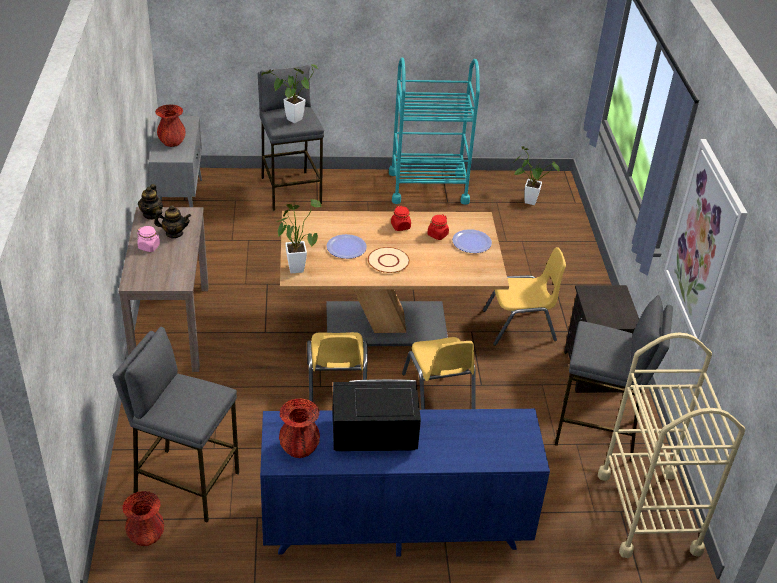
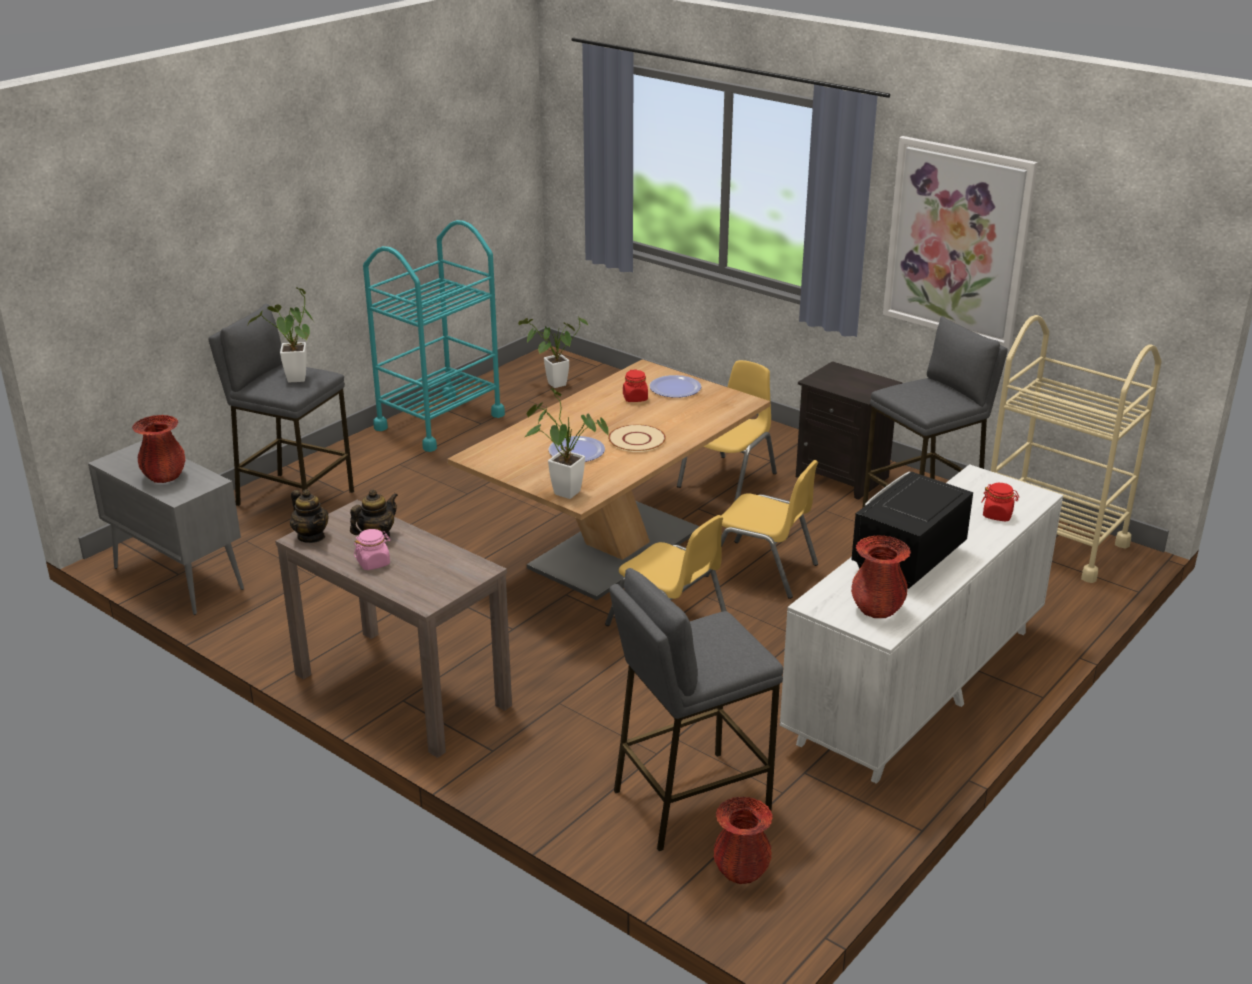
camera: 45 degrees left, 10 degrees down
blue dresser [260,409,550,557] -> white dresser [780,464,1063,784]
red jar [391,206,411,231] -> red jar moved to [981,483,1019,521]

